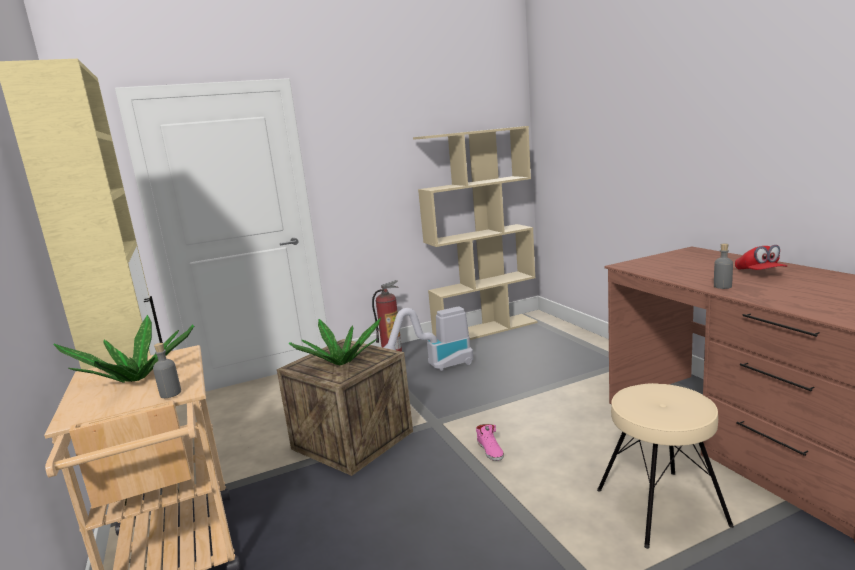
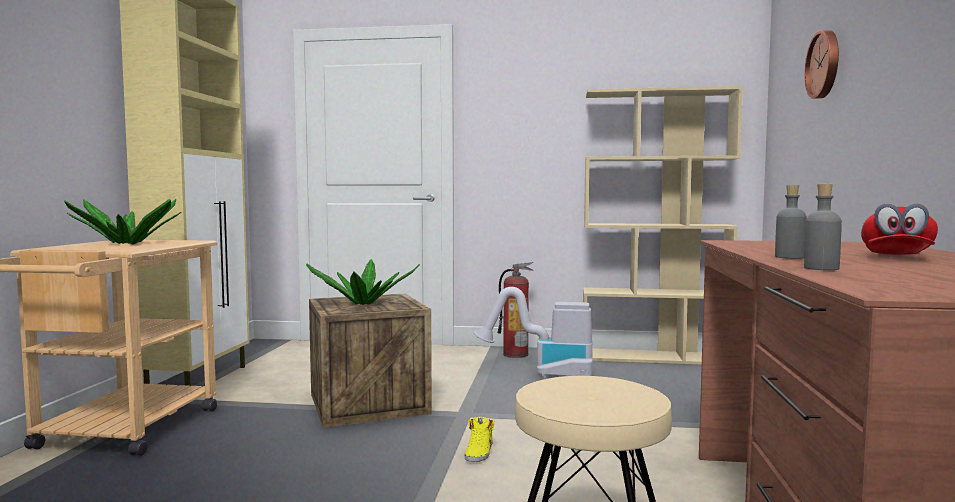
camera: 30 degrees right, 10 degrees down
grey bottle [153,343,181,398] -> grey bottle moved to [804,184,842,270]
pink shoe [476,424,504,461] -> yellow shoe [465,417,495,462]
none -> wall clock [804,30,839,99]

